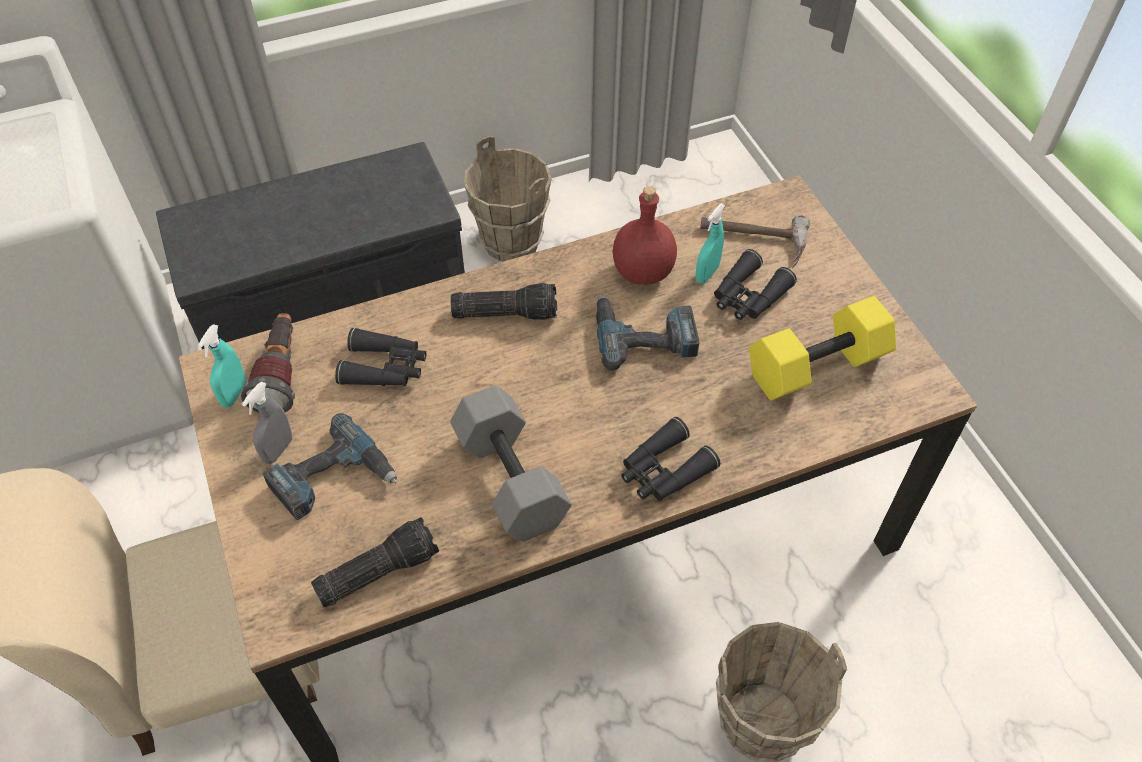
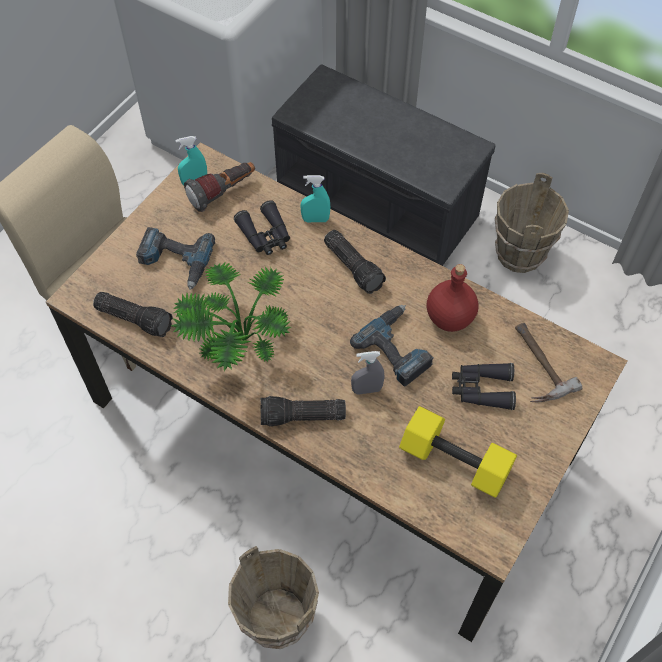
camera: 55 degrees right, 5 degrees up
grey spray bottle [242,382,292,464] -> grey spray bottle moved to [351,351,385,395]
grey dumbbell [450,385,572,542] -> potted plant [171,263,291,371]
black binoculars [621,417,720,501] -> flashlight [260,396,346,426]
turquoise spray bottle [695,204,725,284] -> turquoise spray bottle moved to [300,175,330,222]

